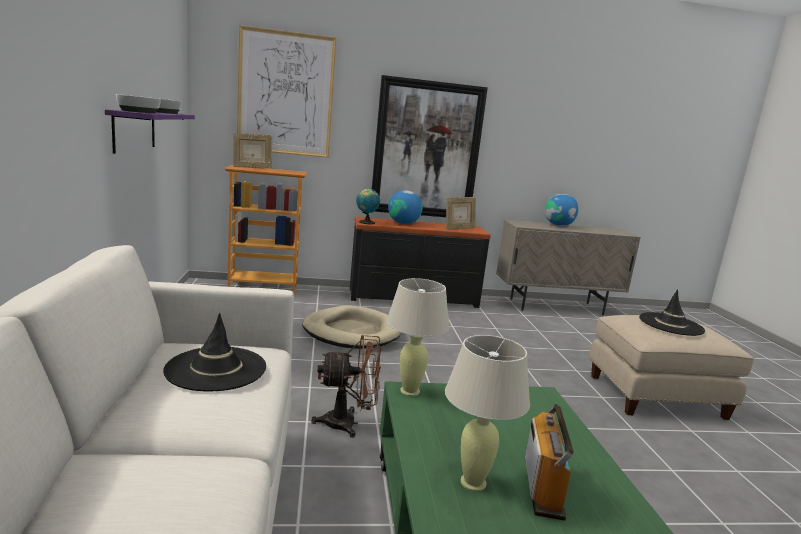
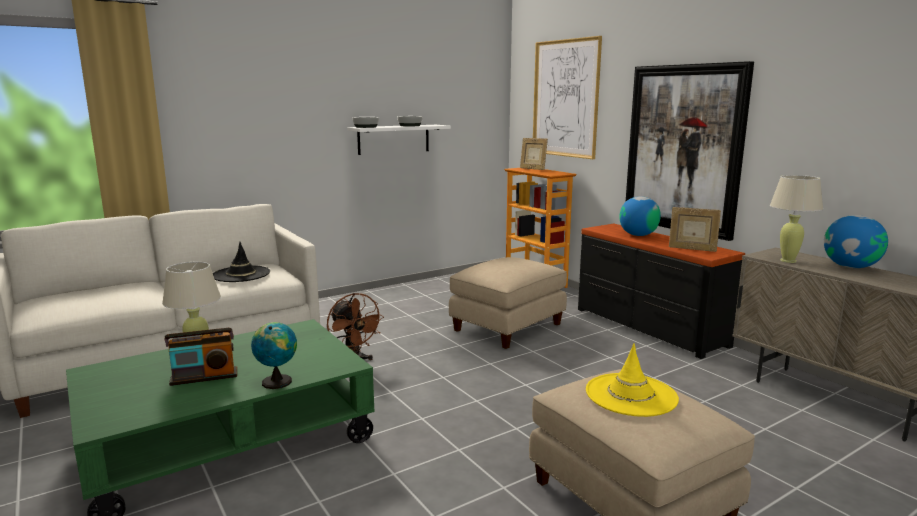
camera: 65 degrees right, 0 degrees up
purple shelf [105,109,195,154] -> white shelf [347,125,451,155]
beige dog bed [302,306,401,349] -> beige ottoman [449,257,567,349]
globe [356,189,380,224] -> globe moved to [251,322,297,389]
beige table lamp [386,278,450,396] -> beige table lamp moved to [770,175,823,263]
black hat [639,289,705,336] -> yellow hat [586,343,679,417]

